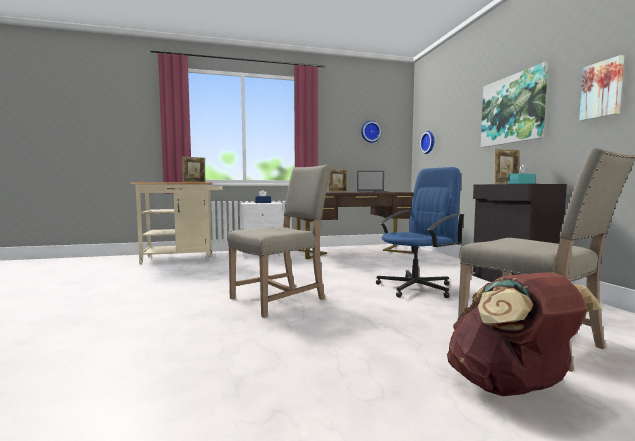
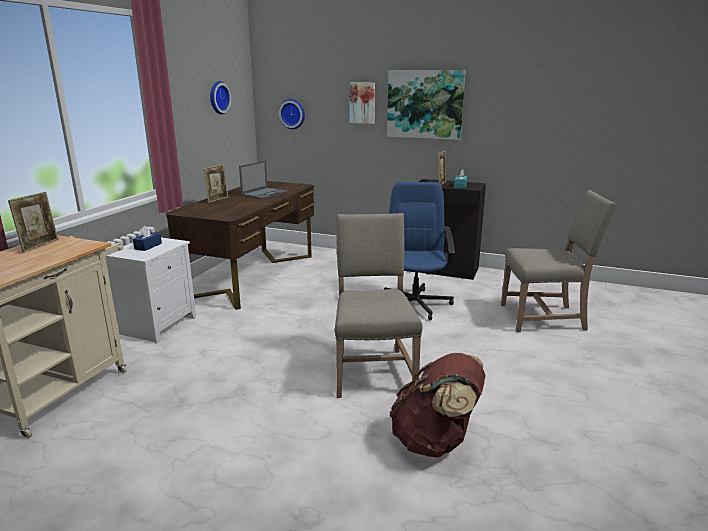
camera: 55 degrees left, 15 degrees up
brown backpack [447,272,602,396] -> brown backpack moved to [390,353,485,458]
picture [579,55,624,121] -> picture moved to [349,82,375,124]

